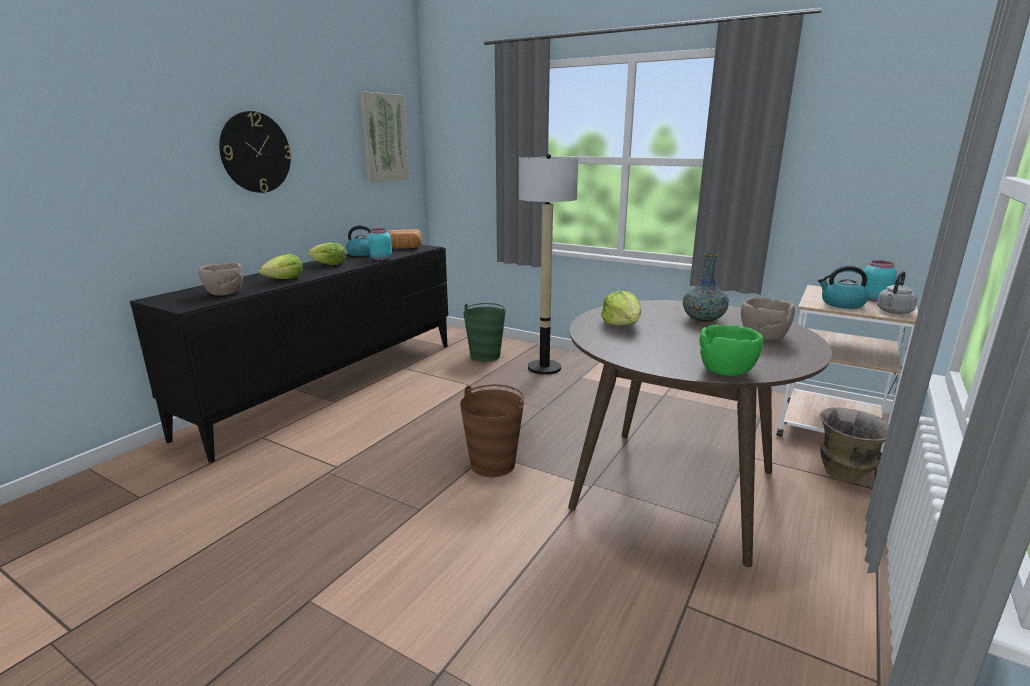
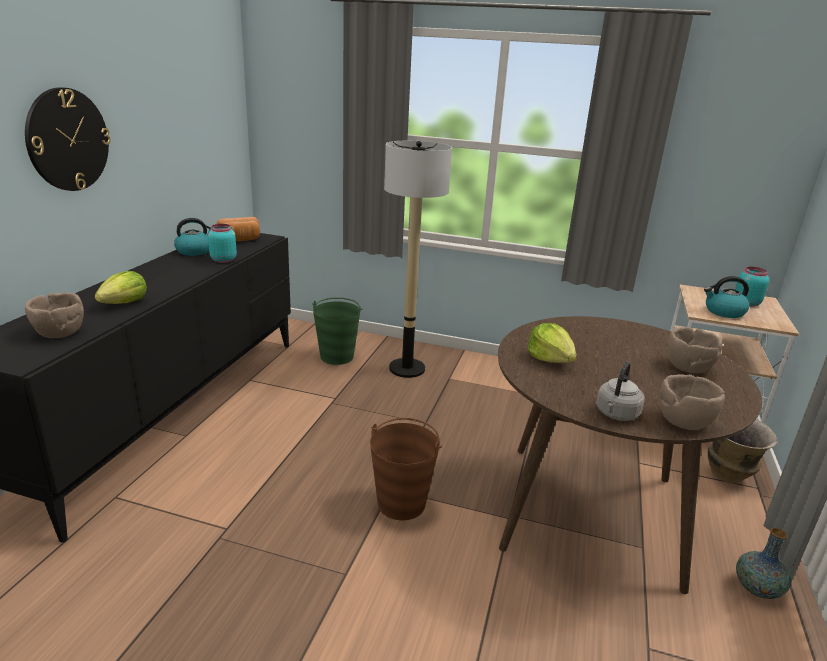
camera: 15 degrees left, 5 degrees up
lettuce [308,243,346,265] -> none
picture [359,91,409,183] -> none
vase [683,254,729,323] -> vase moved to [736,528,792,599]
green bowl [699,325,764,376] -> brown bowl [660,374,725,430]
grey kettle [877,271,918,314] -> grey kettle moved to [596,362,645,421]

